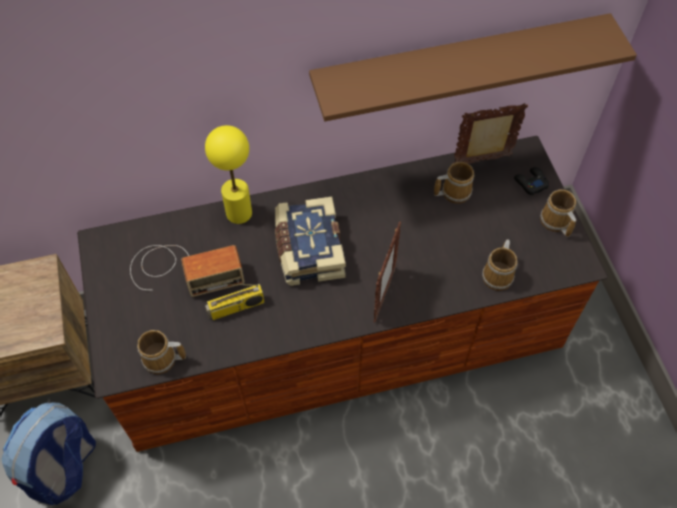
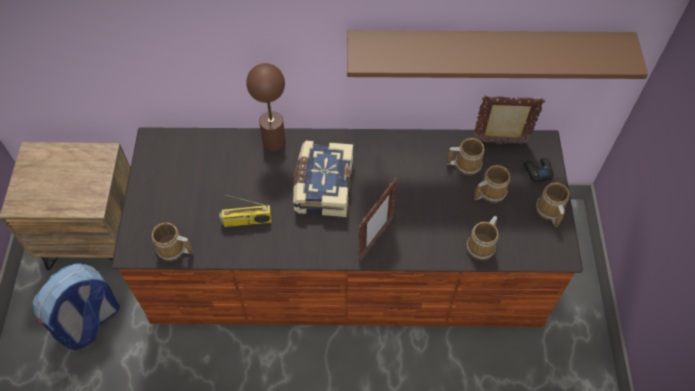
camera: 15 degrees right, 0 degrees up
radio [130,245,245,297] -> none
yellow table lamp [205,125,252,224] -> brown table lamp [246,63,286,151]
none -> mug [474,165,510,203]

